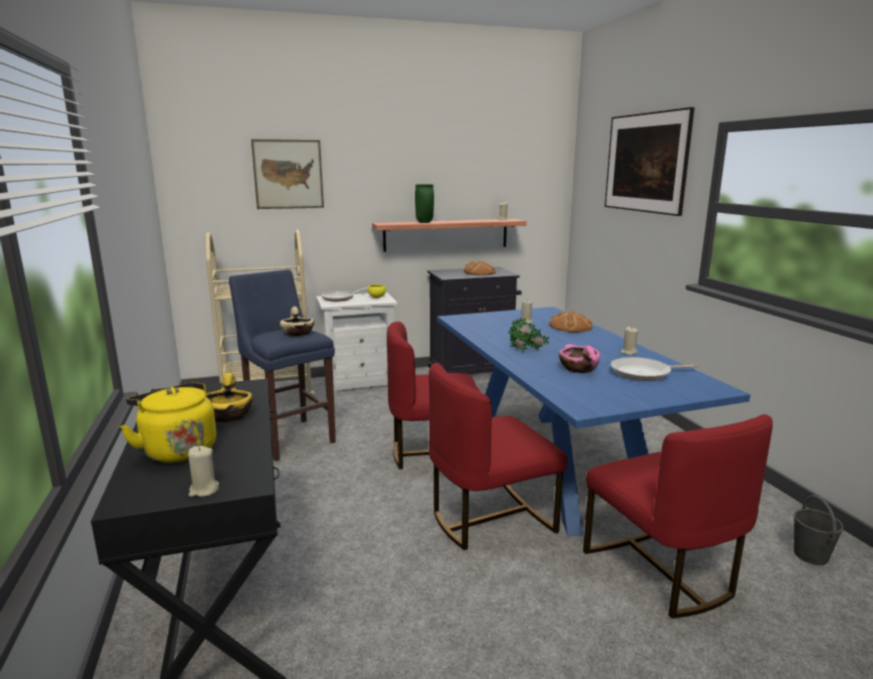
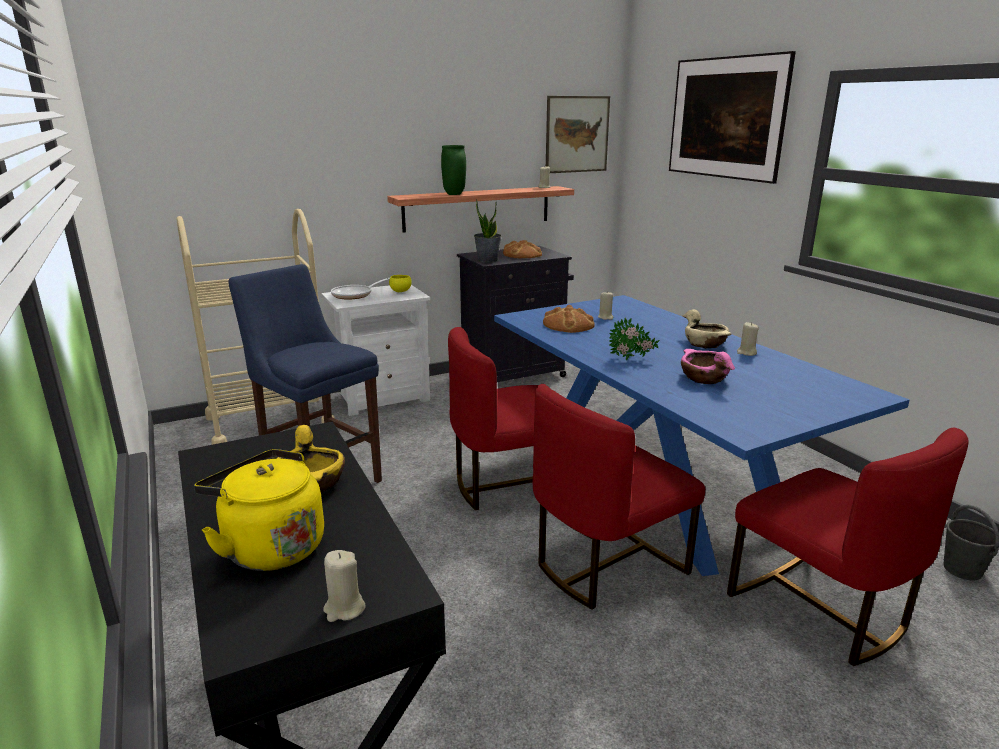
camera: 10 degrees left, 5 degrees up
picture [251,139,324,209] -> picture moved to [546,96,610,173]
beige bowl [280,307,314,336] -> beige bowl moved to [682,309,731,348]
bread [549,311,593,332] -> bread moved to [543,305,594,333]
frying pan [611,357,698,381] -> none
none -> potted plant [474,199,501,262]

